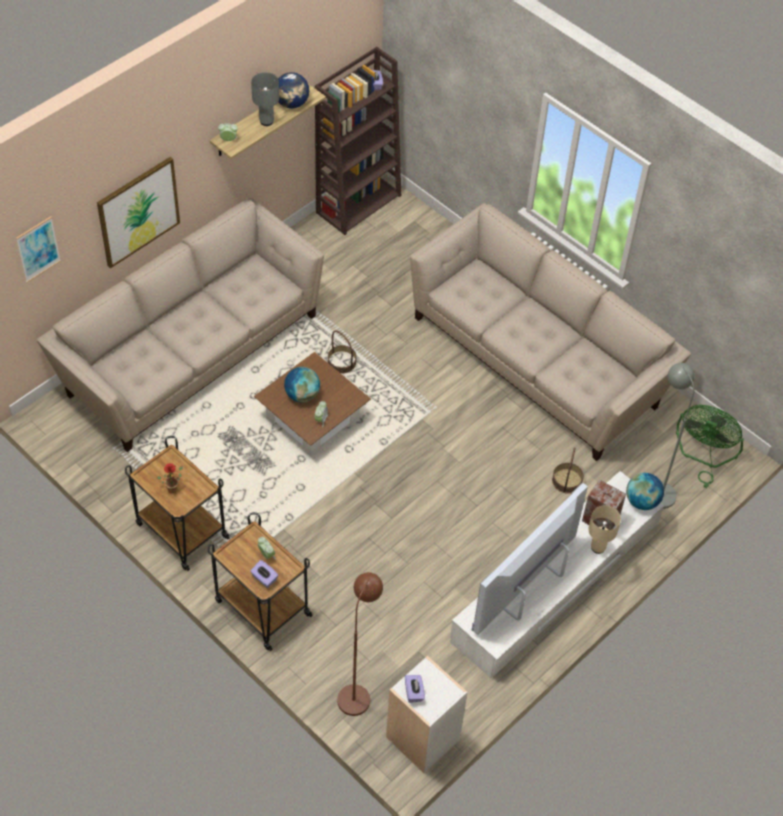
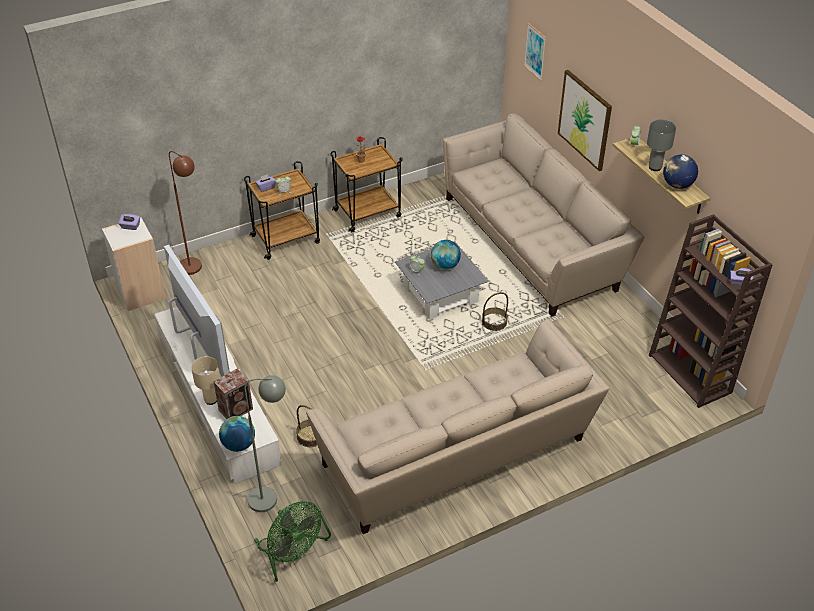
camera: 110 degrees right, 10 degrees down
brown coffee table [254,352,371,457] -> grey coffee table [395,241,489,320]

